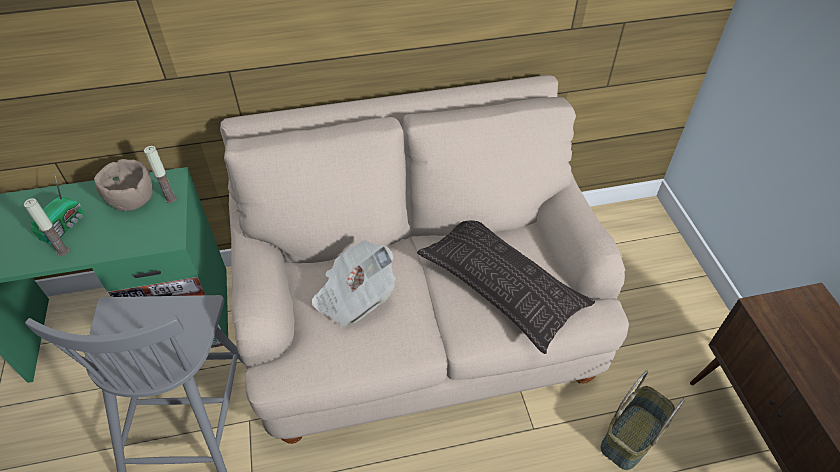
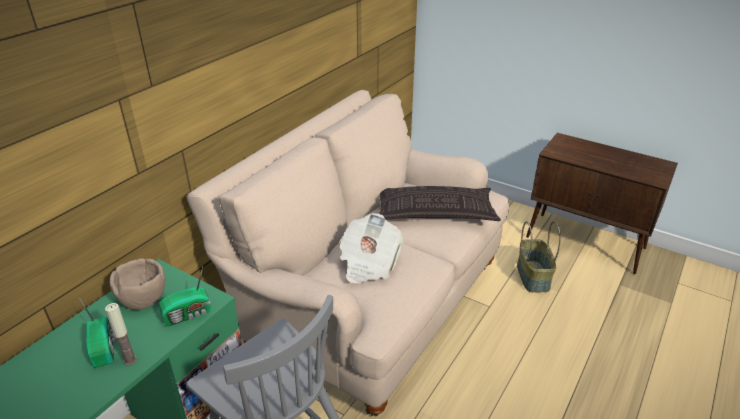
camera: 45 degrees left, 15 degrees down
candle [144,146,177,203] -> none
none -> radio [159,267,211,327]

